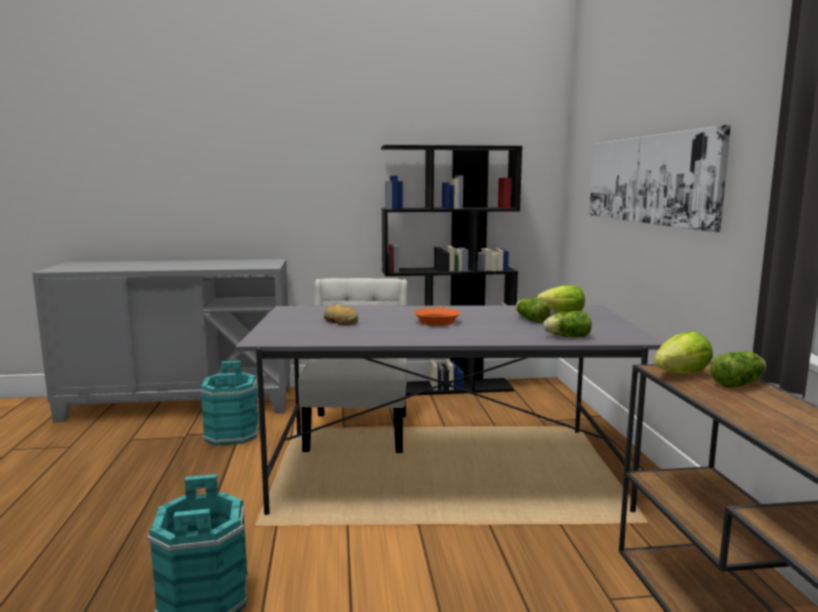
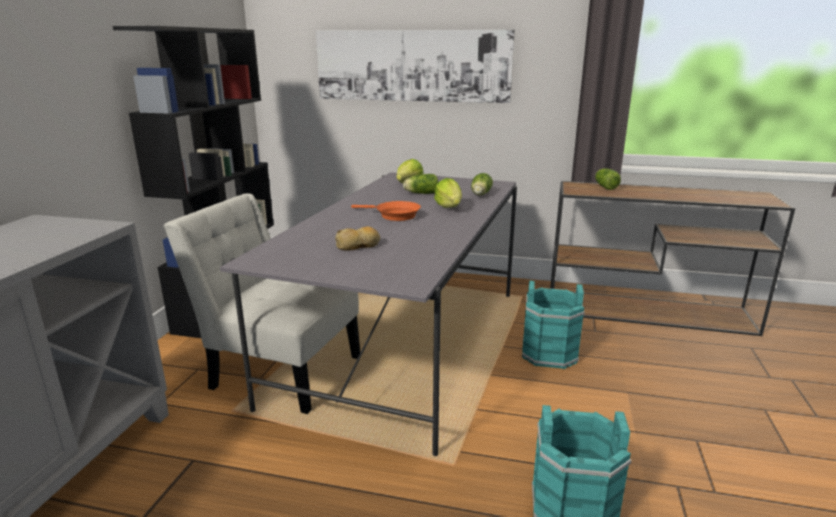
camera: 70 degrees left, 10 degrees up
turquoise bucket [199,361,259,446] -> turquoise bucket moved to [522,281,585,369]
lettuce [654,331,713,374] -> lettuce moved to [434,178,462,208]

